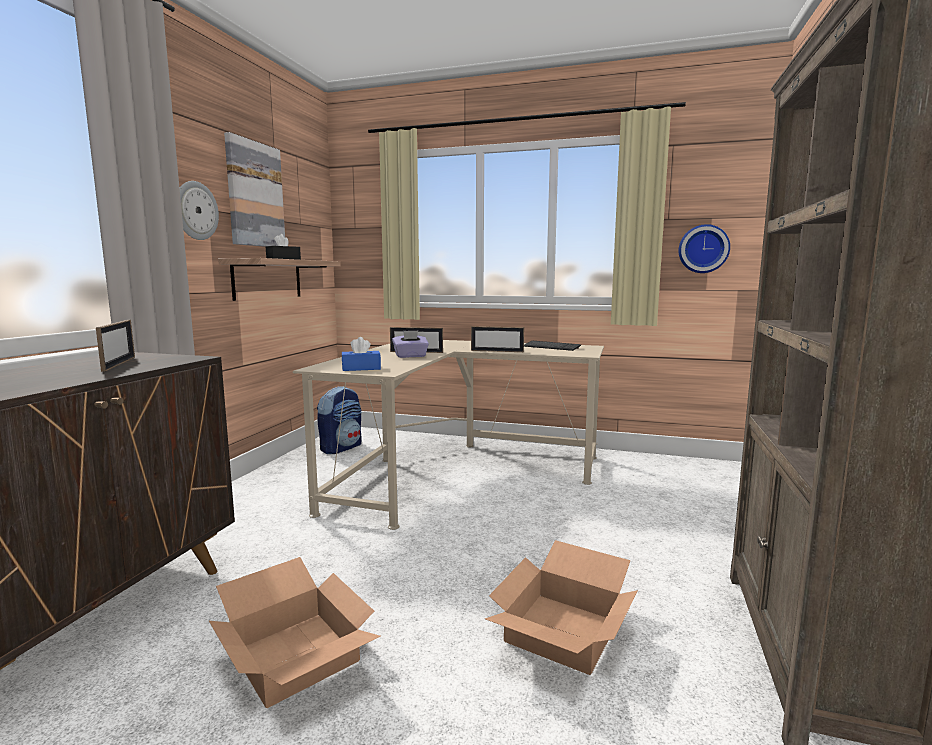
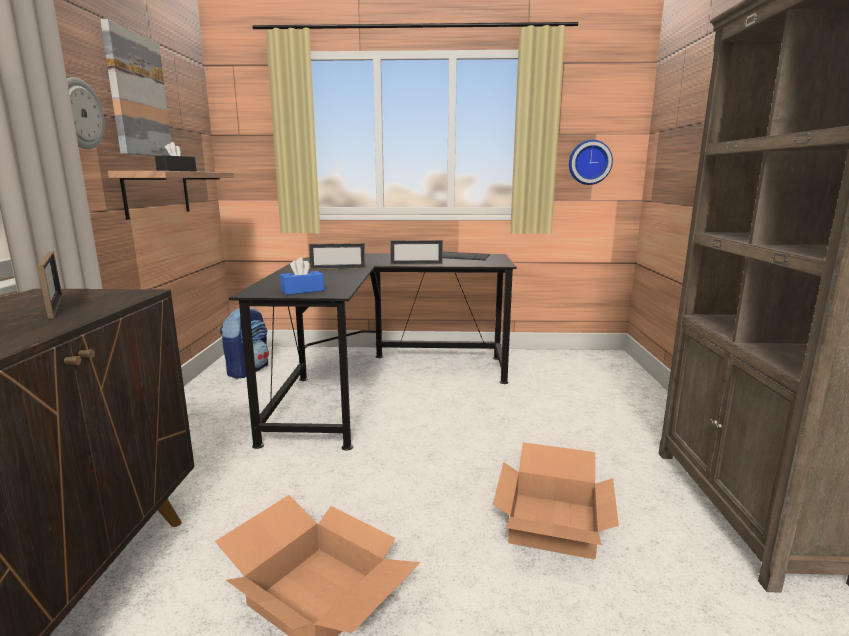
camera: 15 degrees left, 5 degrees up
beige desk [293,340,604,530] -> black desk [229,253,517,450]
purple tissue box [392,331,429,358] -> none

